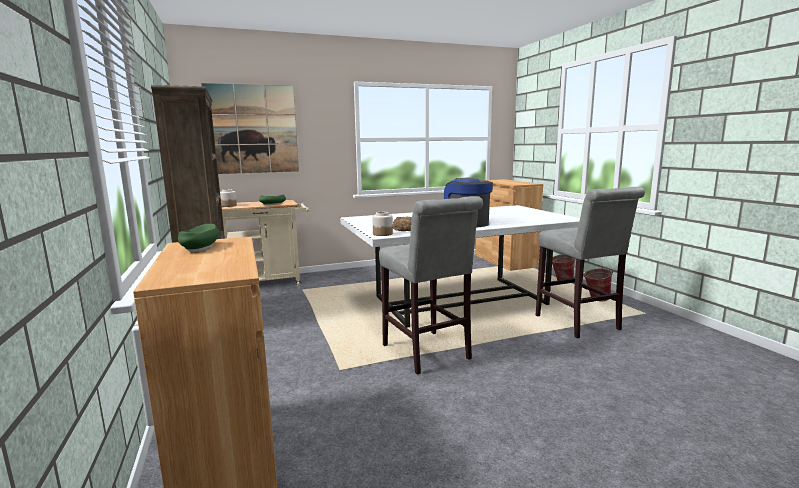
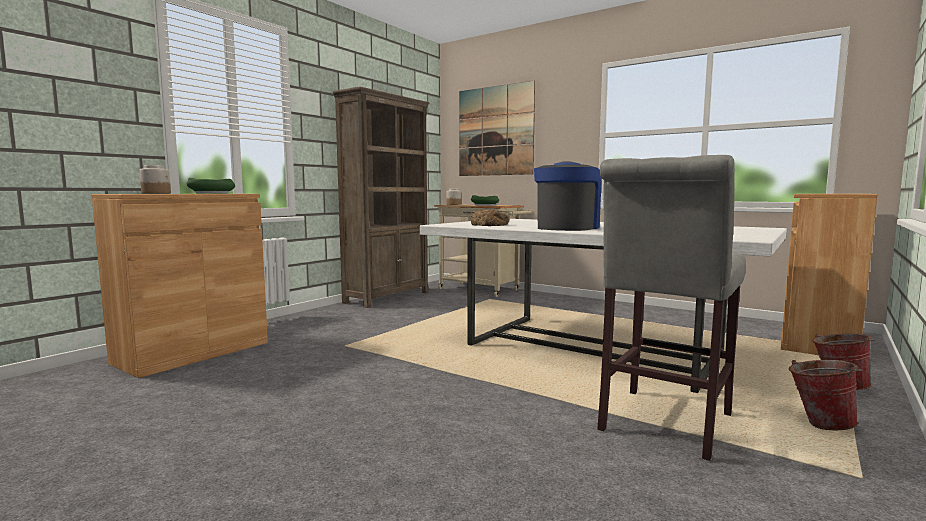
camera: 55 degrees right, 5 degrees down
jar [372,212,393,236] -> jar moved to [140,165,171,194]
grey stool [379,196,483,375] -> none

